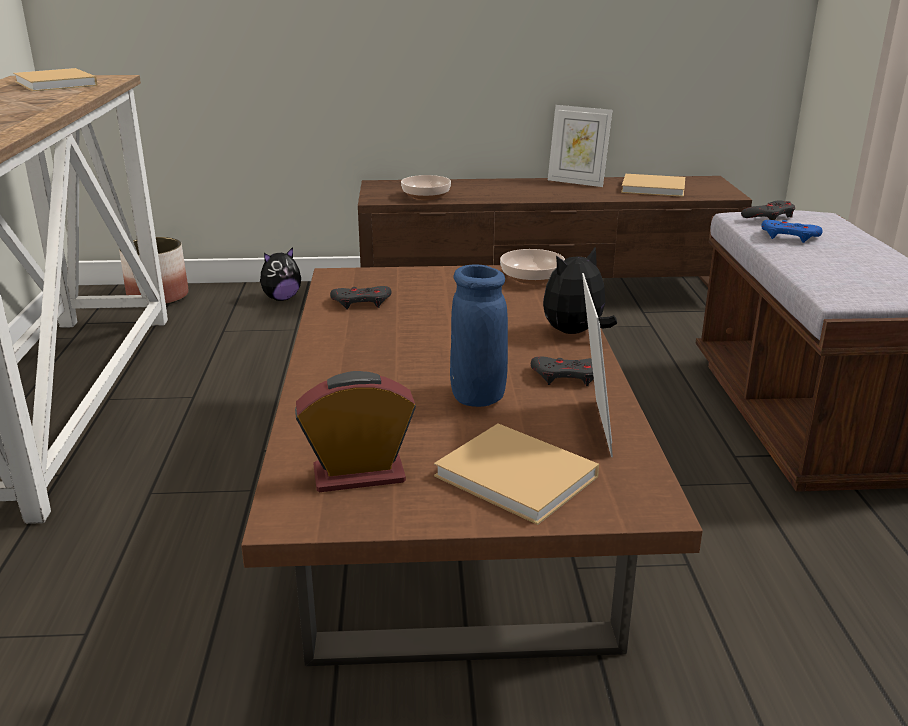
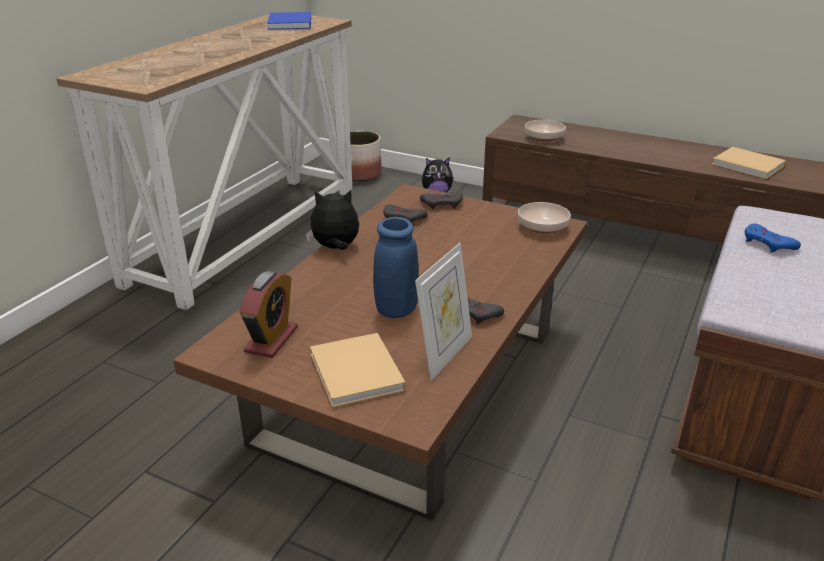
camera: 30 degrees right, 5 degrees up
beige book [13,68,98,92] -> blue book [267,12,311,30]
alarm clock [295,371,416,492] -> alarm clock turned 90 degrees clockwise [239,271,298,358]
plush toy [543,248,617,334] -> plush toy moved to [306,190,359,250]
picture frame [548,105,612,187] -> none
grey game controller [741,201,795,220] -> grey game controller moved to [420,193,463,210]

